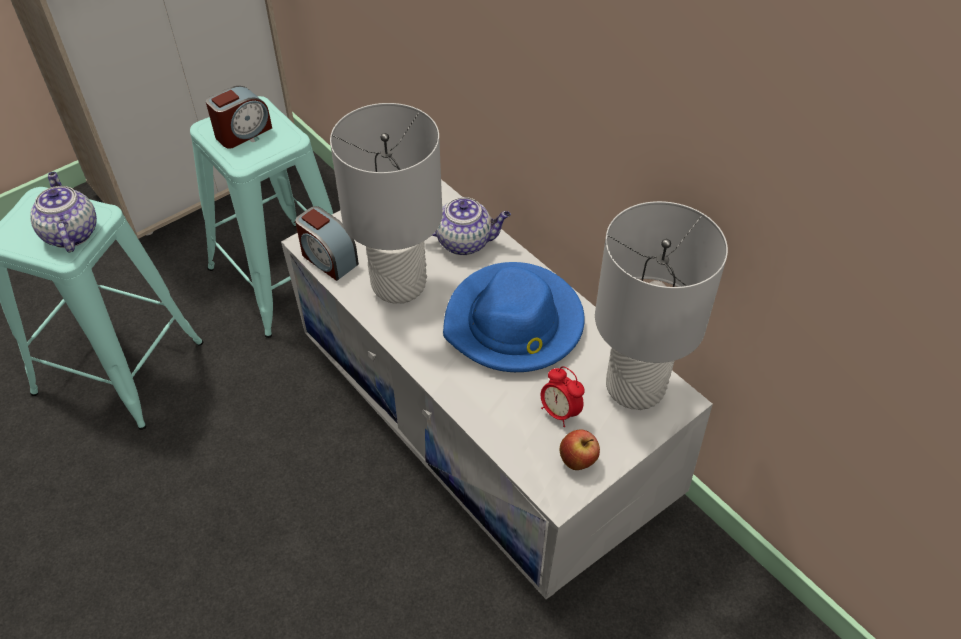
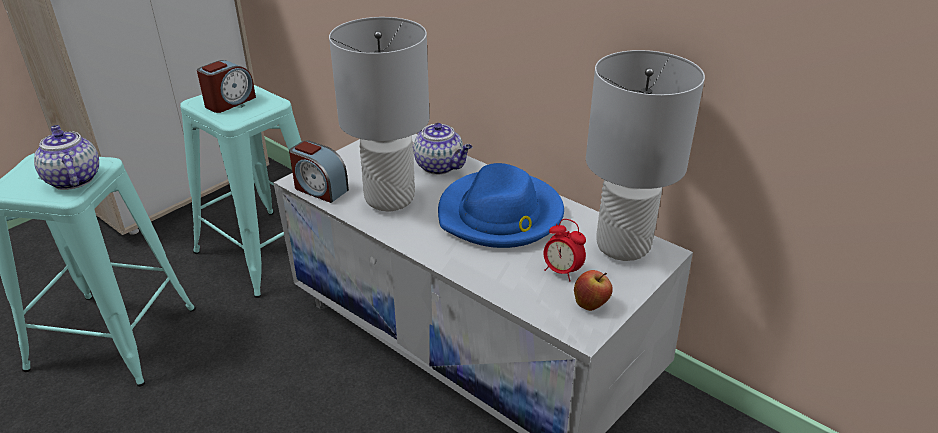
camera: 10 degrees left, 15 degrees down
teapot [432,197,511,255] -> teapot turned 45 degrees clockwise [413,123,472,175]

